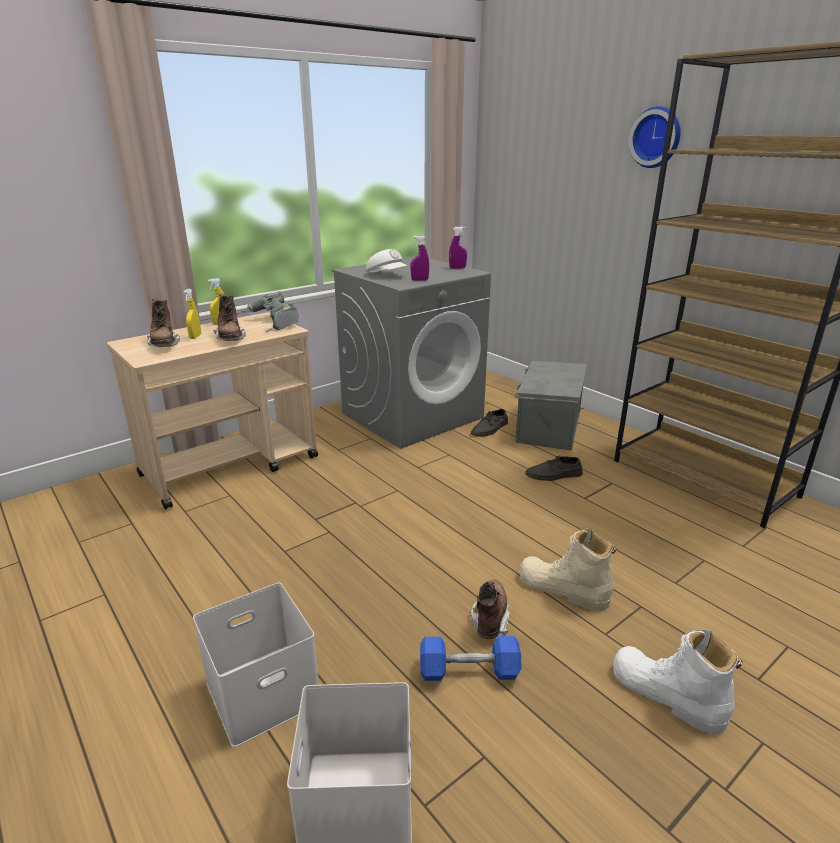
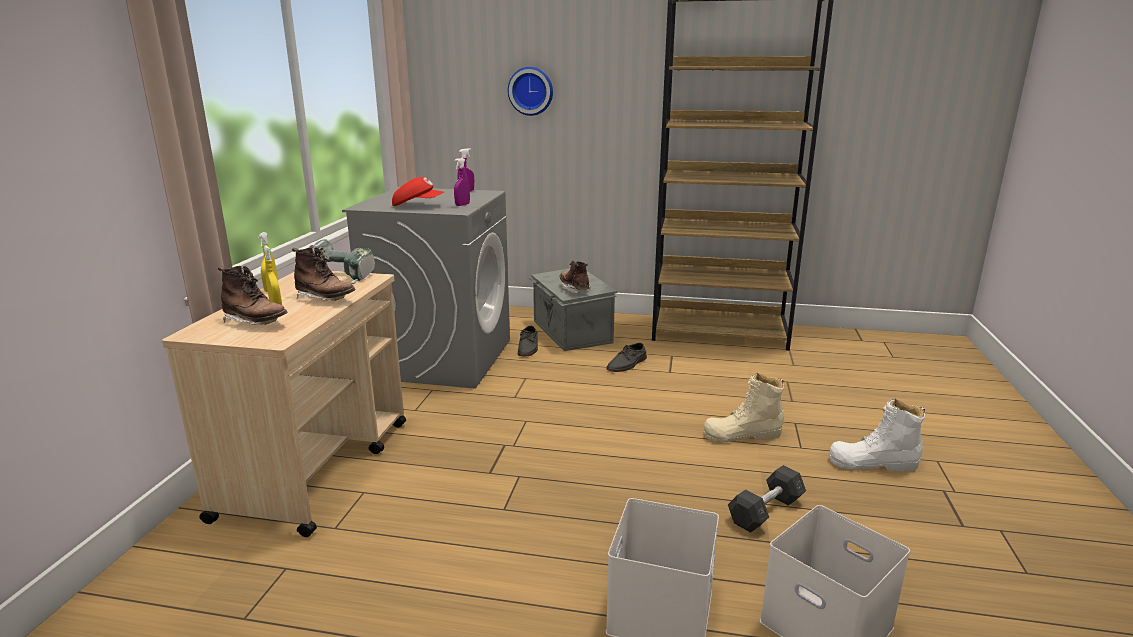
camera: 40 degrees left, 5 degrees down
white cap [366,249,408,273] -> red cap [392,177,444,206]
blue dumbbell [420,636,521,681] -> grey dumbbell [728,465,806,533]
brown boot [471,579,510,639] -> brown boot moved to [559,260,591,294]
wall clock [629,106,681,168] -> wall clock moved to [508,67,553,116]

